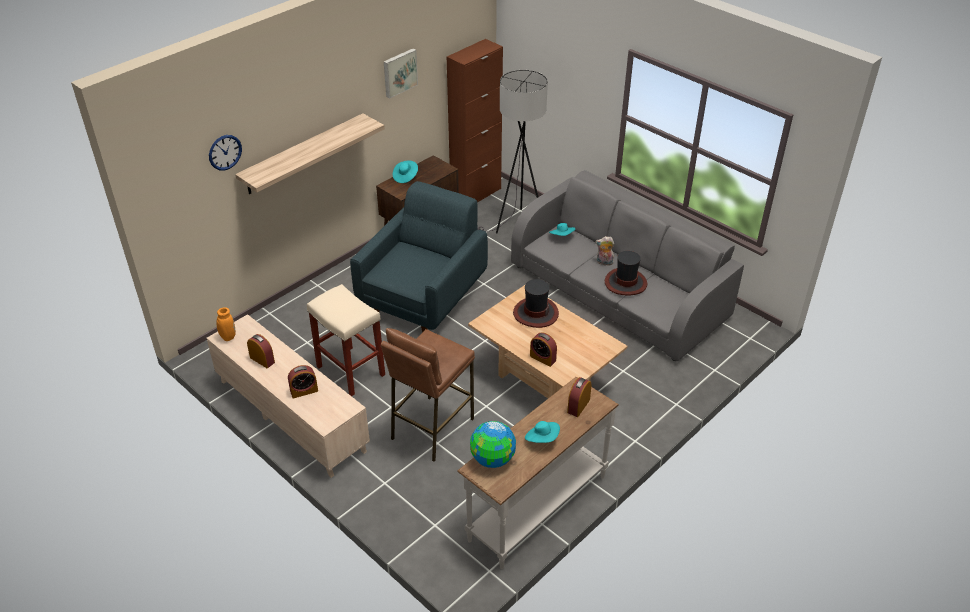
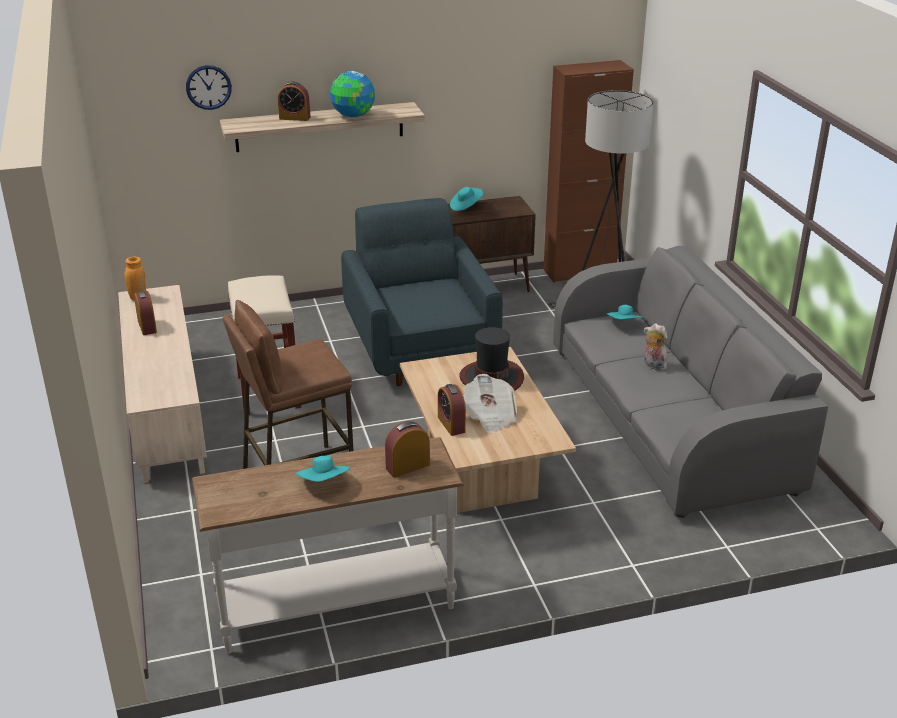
camera: 30 degrees right, 10 degrees down
alarm clock [288,365,318,399] -> alarm clock moved to [278,81,310,121]
blue armchair [350,181,488,332] -> blue armchair turned 75 degrees counterclockwise [341,198,503,386]
picture [384,49,418,99] -> none
globe [470,421,516,468] -> globe moved to [330,71,375,117]
hat [605,251,647,295] -> none
none -> newspaper [464,374,517,434]

